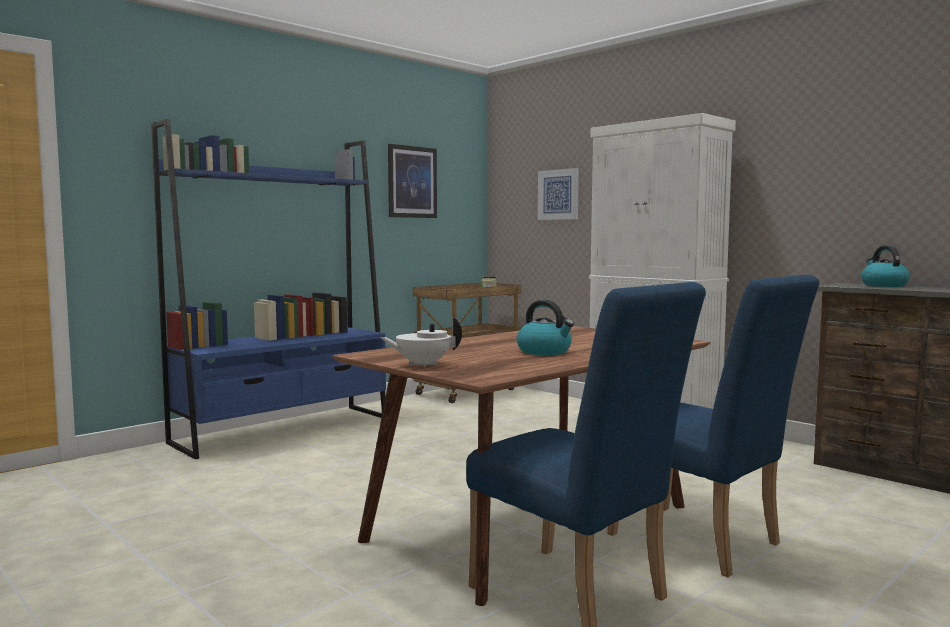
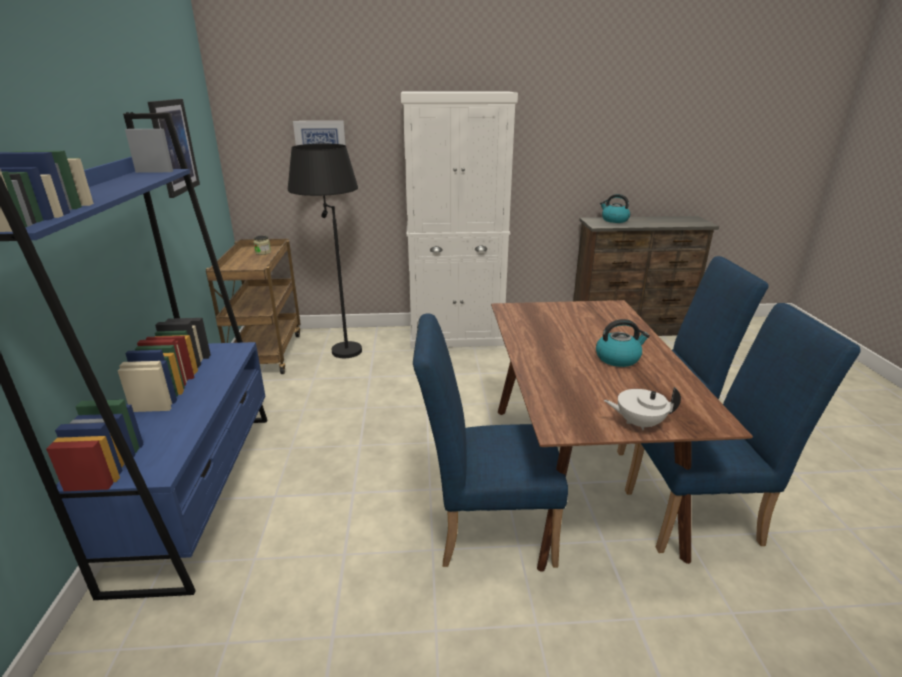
camera: 50 degrees left, 20 degrees up
white teapot [380,317,462,368] -> white teapot turned 60 degrees clockwise [604,387,681,431]
none -> black floor lamp [288,144,362,358]
none -> blue chair [413,314,568,567]

